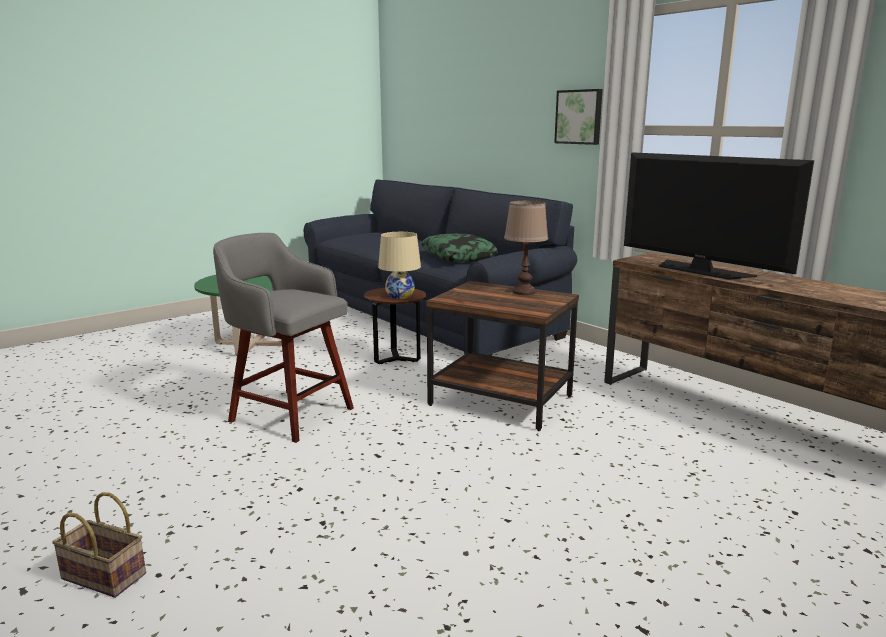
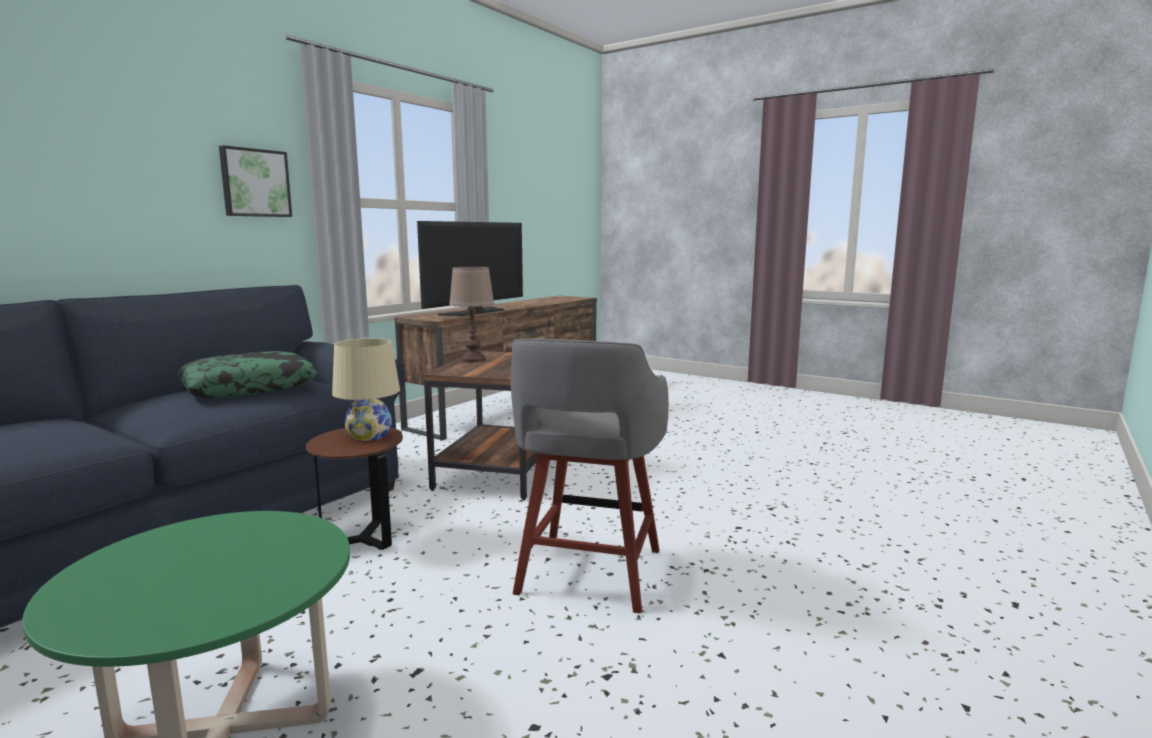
camera: 105 degrees left, 5 degrees down
basket [52,492,146,598] -> none

